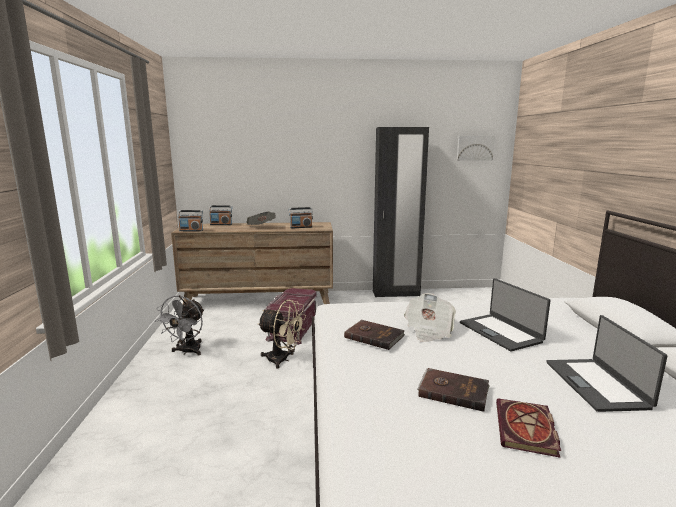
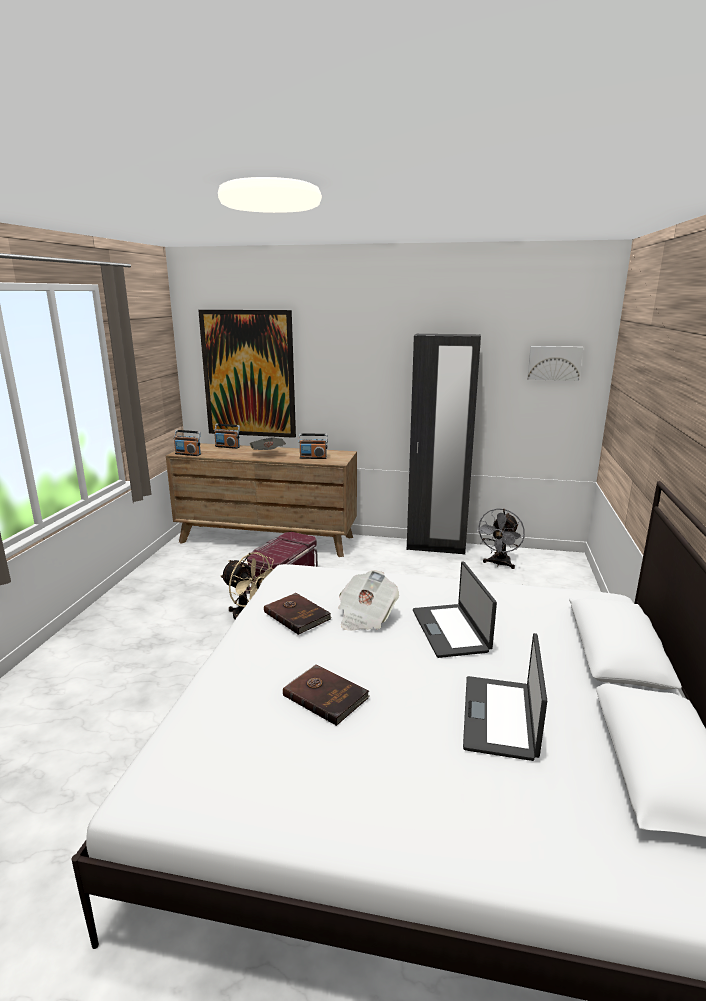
camera: 15 degrees right, 5 degrees up
grey fan [155,295,204,356] -> grey fan moved to [476,508,525,569]
book [496,398,561,458] -> none
none -> picture [198,310,296,438]

